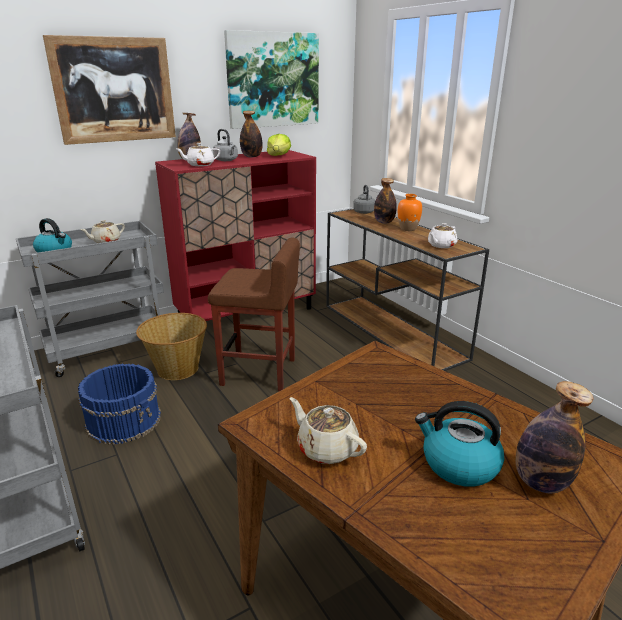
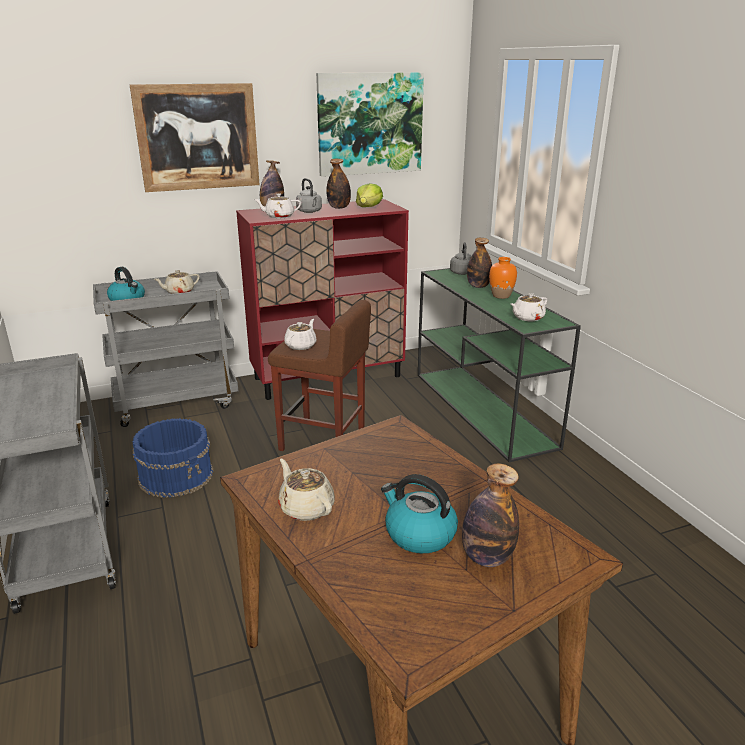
camera: 10 degrees right, 0 degrees up
basket [136,313,207,380] -> none
brown console table [326,209,489,371] -> green console table [418,268,581,462]
none -> white teapot [284,319,317,350]

